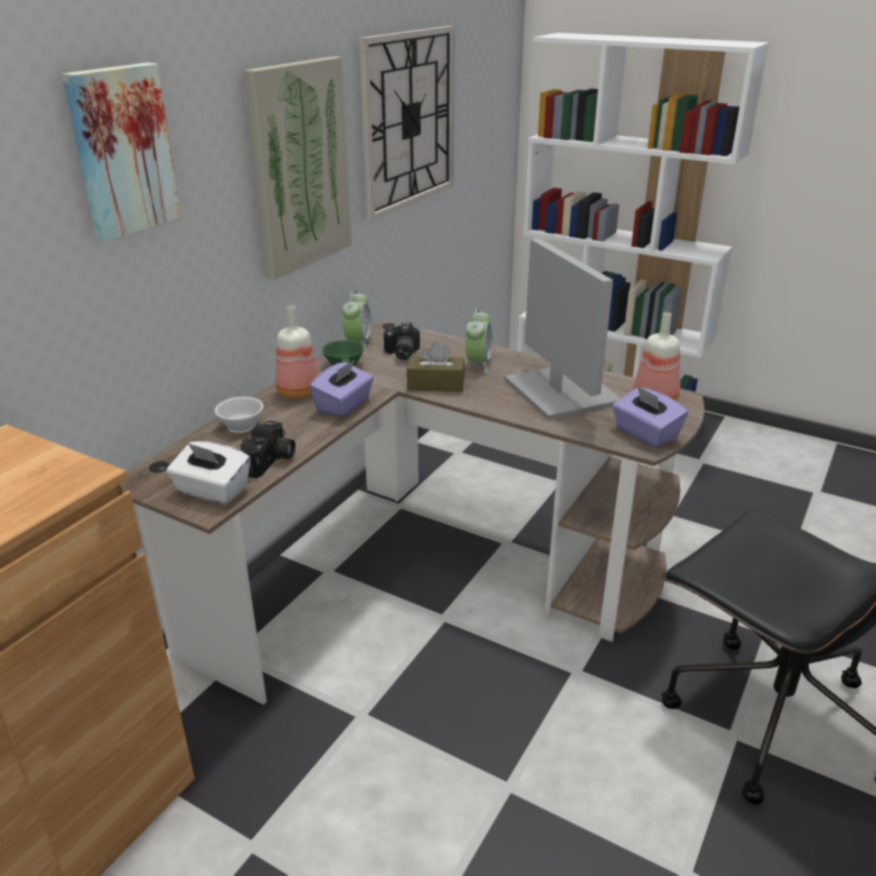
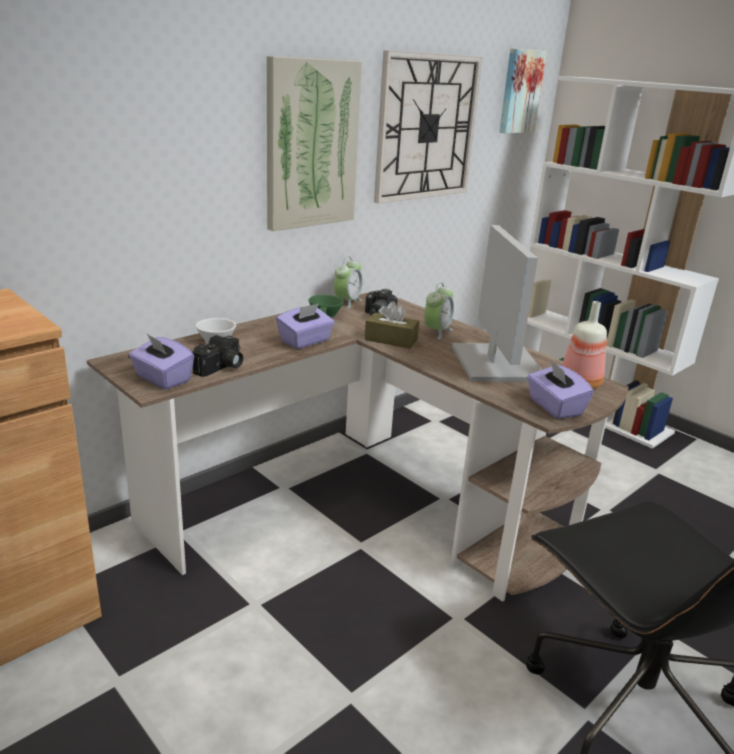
camera: 15 degrees right, 5 degrees down
picture [62,63,181,241] -> picture moved to [499,48,547,134]
white tissue box [167,441,251,504] -> purple tissue box [129,334,194,389]
bottle [275,306,319,399] -> none

